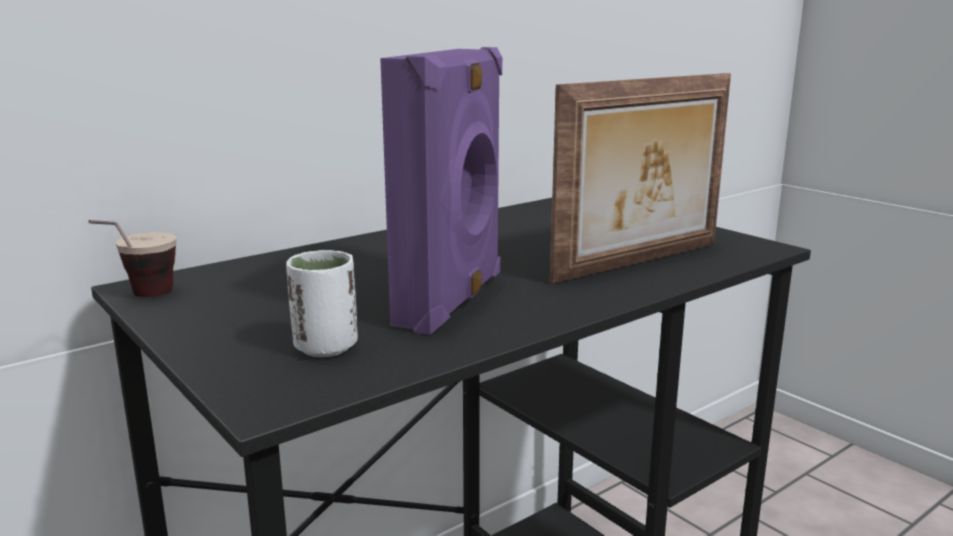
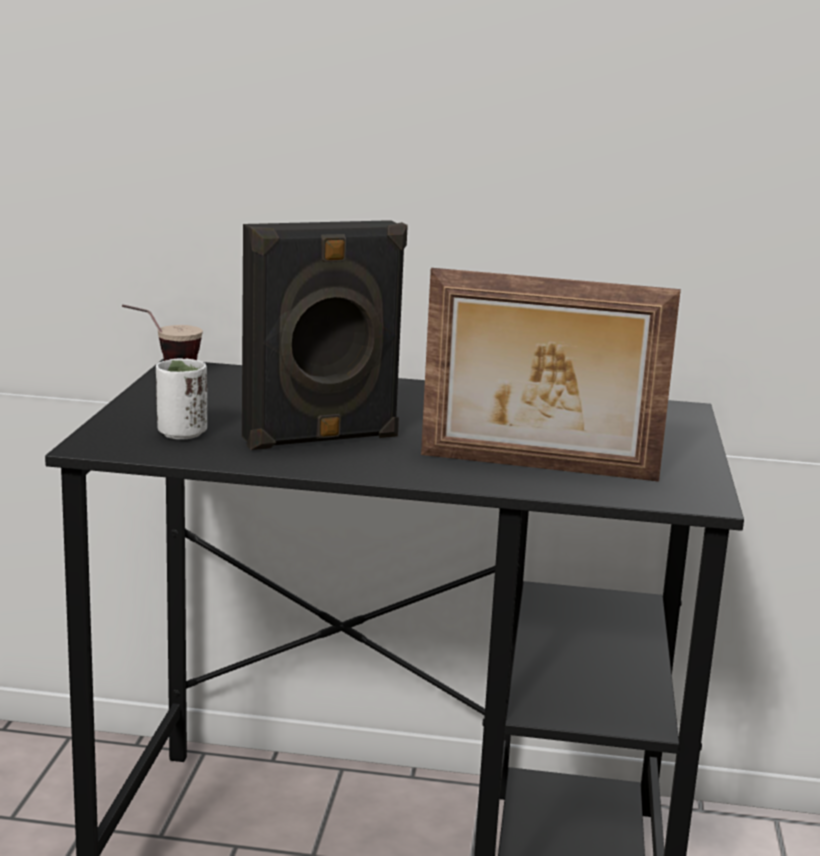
camera: 45 degrees right, 0 degrees up
purple speaker [380,47,502,335] -> black speaker [242,220,408,450]

